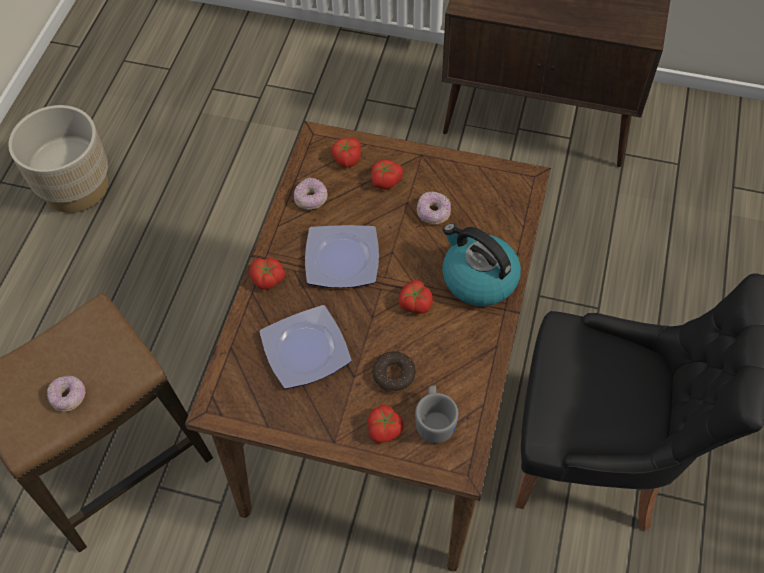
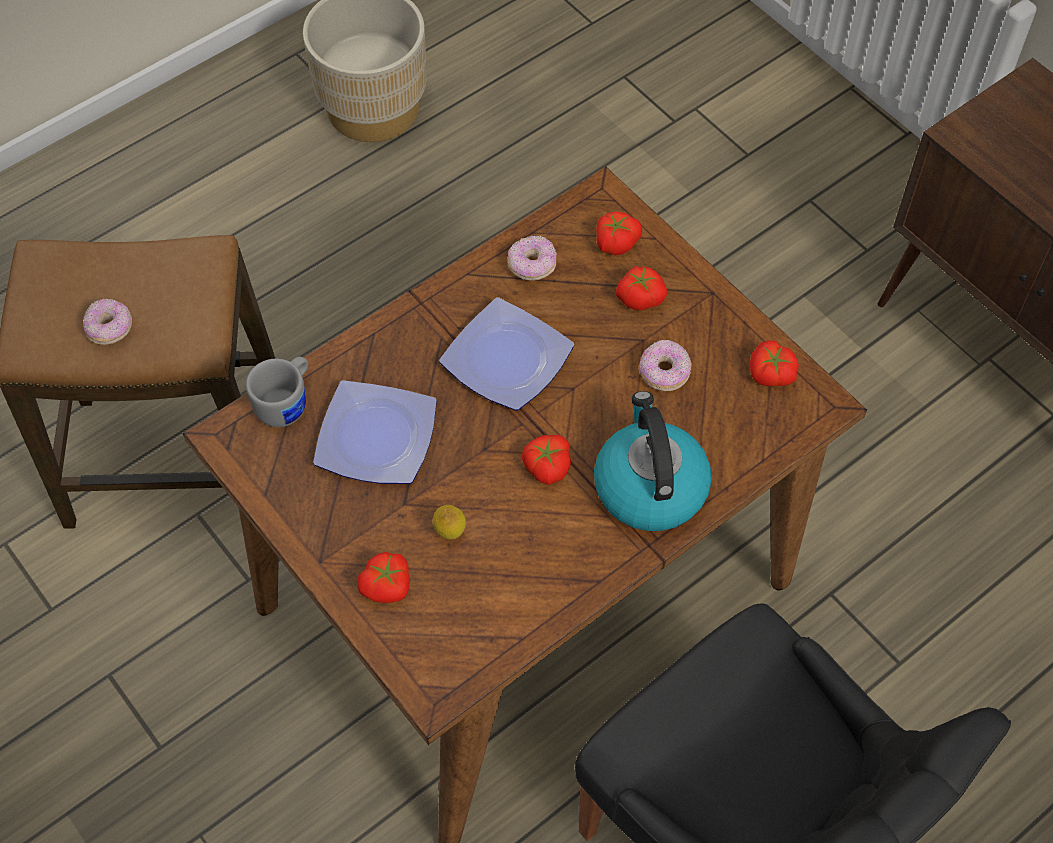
camera: 35 degrees right, 0 degrees up
tomato [250,258,286,290] -> tomato moved to [750,340,799,386]
donut [372,351,416,393] -> lemon [433,505,466,540]
grey mug [415,385,458,443] -> grey mug moved to [246,357,308,427]

